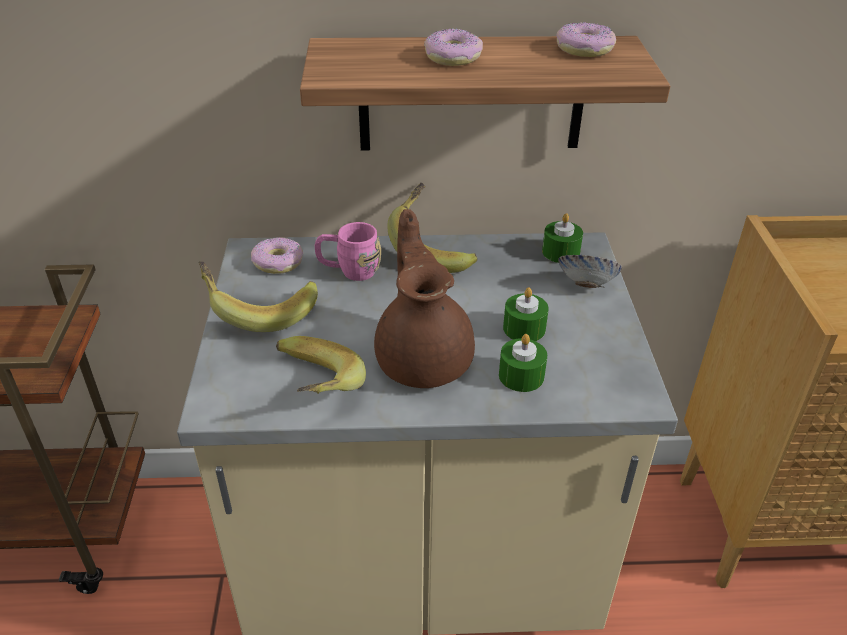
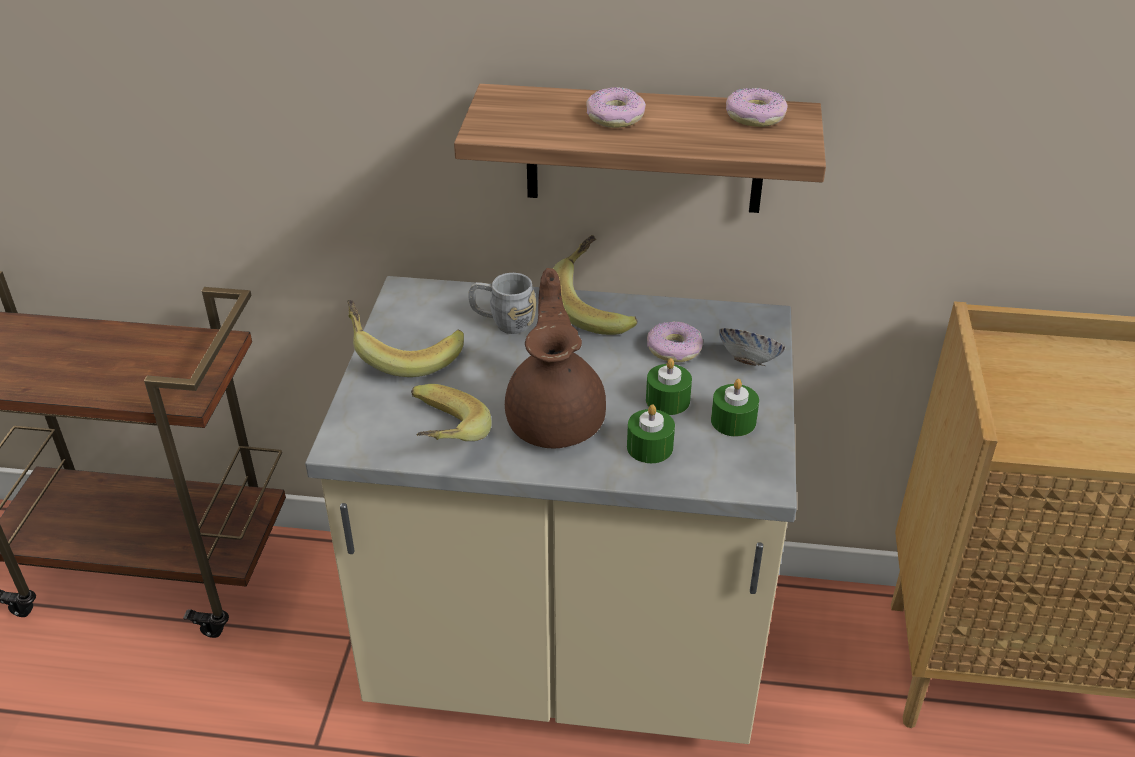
camera: 10 degrees right, 0 degrees up
donut [251,237,303,274] -> donut moved to [647,321,703,362]
pink mug [315,222,381,281] -> grey mug [468,273,536,334]
green candle [542,213,583,263] -> green candle moved to [711,379,759,436]

